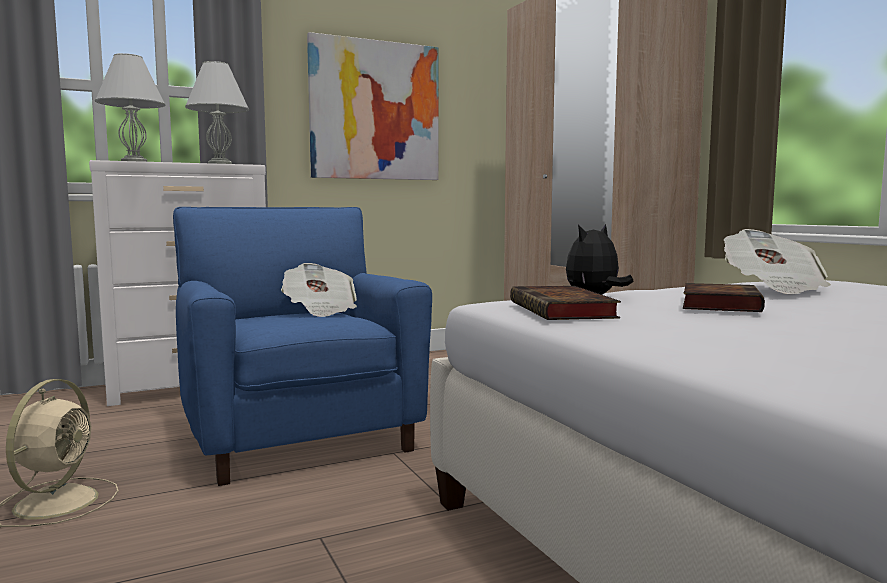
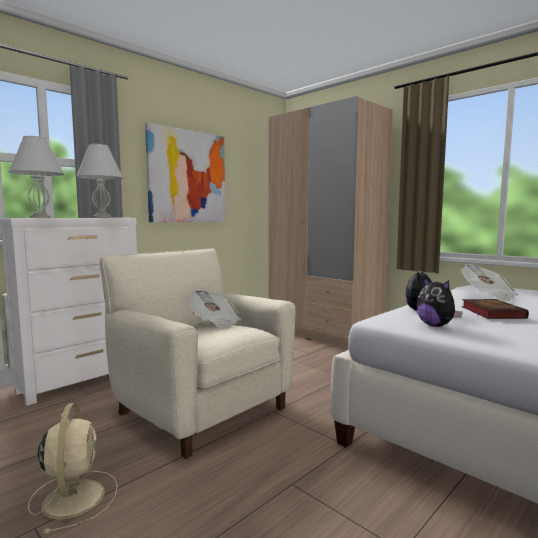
camera: 20 degrees left, 0 degrees up
blue armchair [173,207,432,486] -> beige armchair [100,248,296,459]
book [510,286,621,320] -> plush toy [416,277,463,327]

